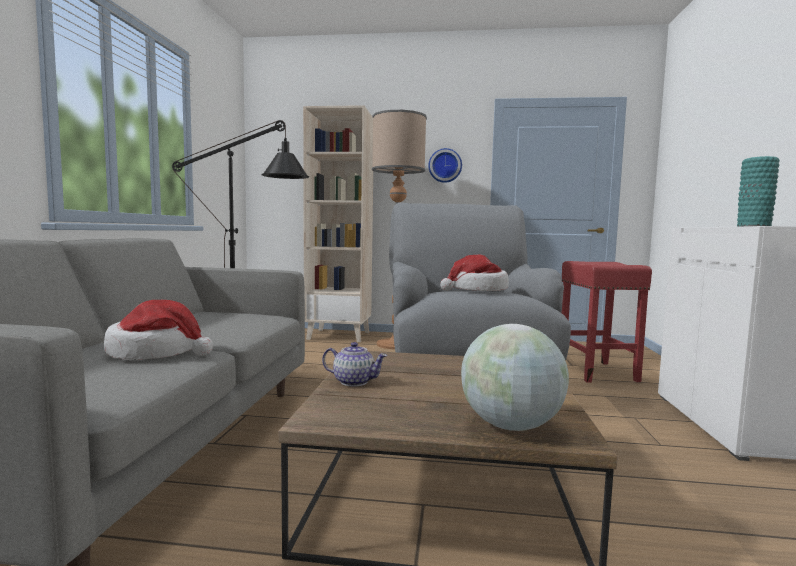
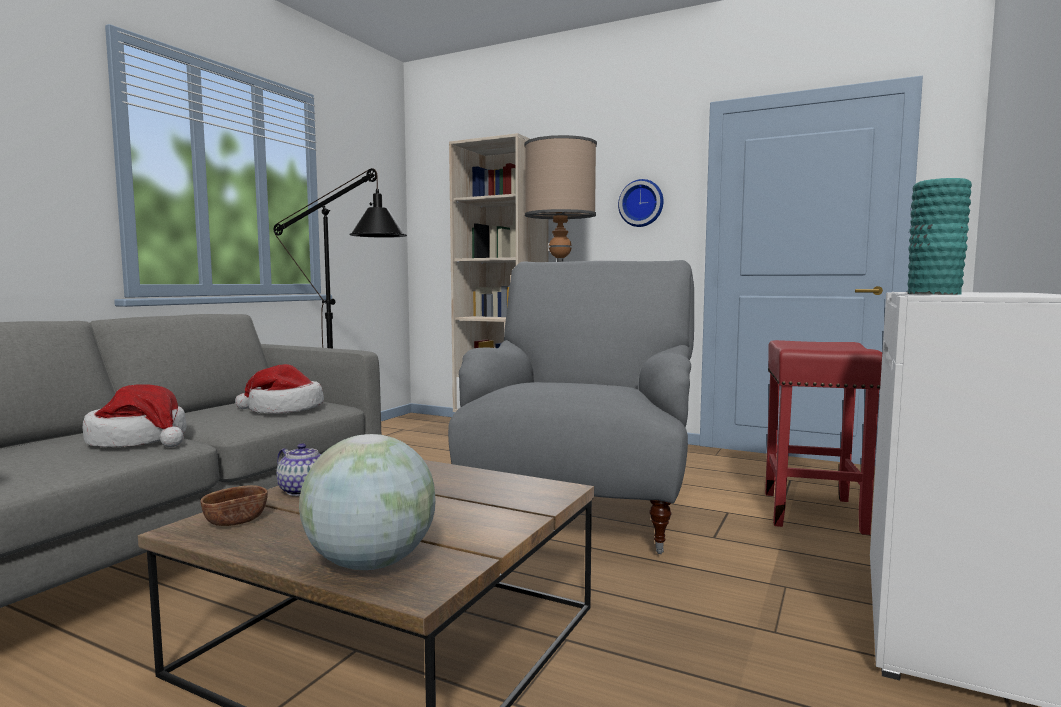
camera: 20 degrees right, 0 degrees up
hat [440,254,509,291] -> hat moved to [235,364,324,413]
none -> brown bowl [200,485,268,526]

